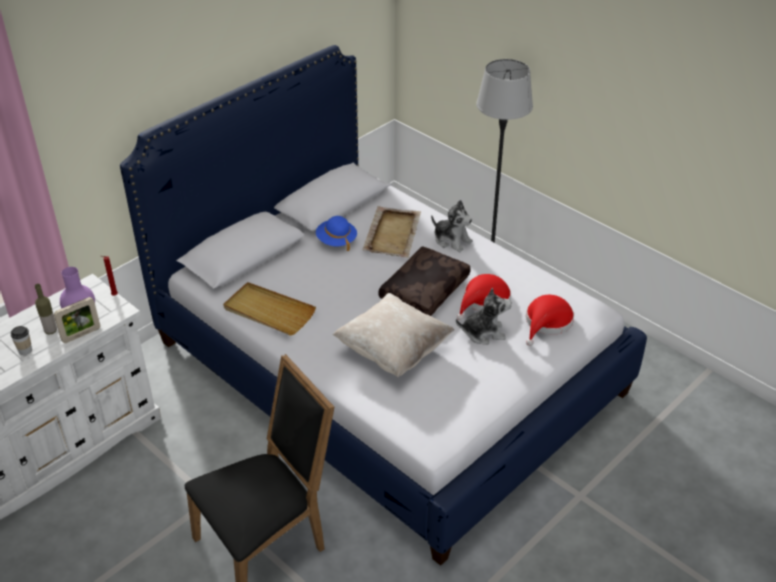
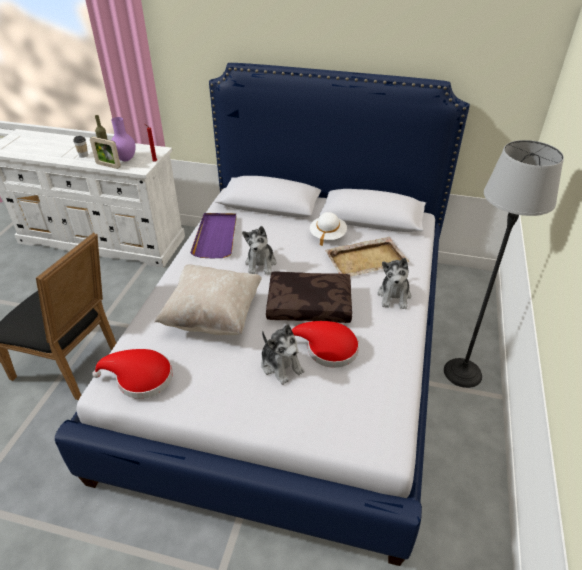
camera: 60 degrees right, 0 degrees up
beige tray [223,282,316,336] -> purple tray [190,213,236,258]
blue hat [316,216,357,251] -> white hat [310,212,347,246]
red hat [526,295,574,346] -> red hat moved to [92,349,173,399]
none -> plush toy [242,226,276,275]

